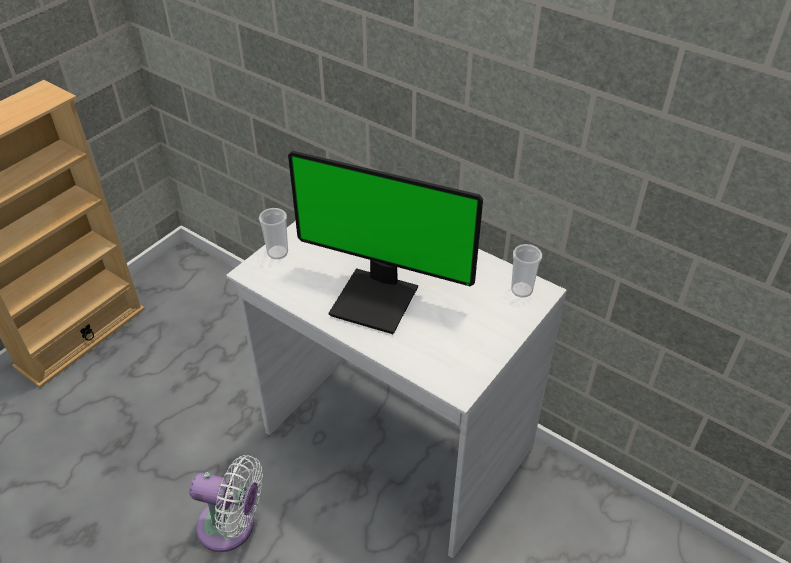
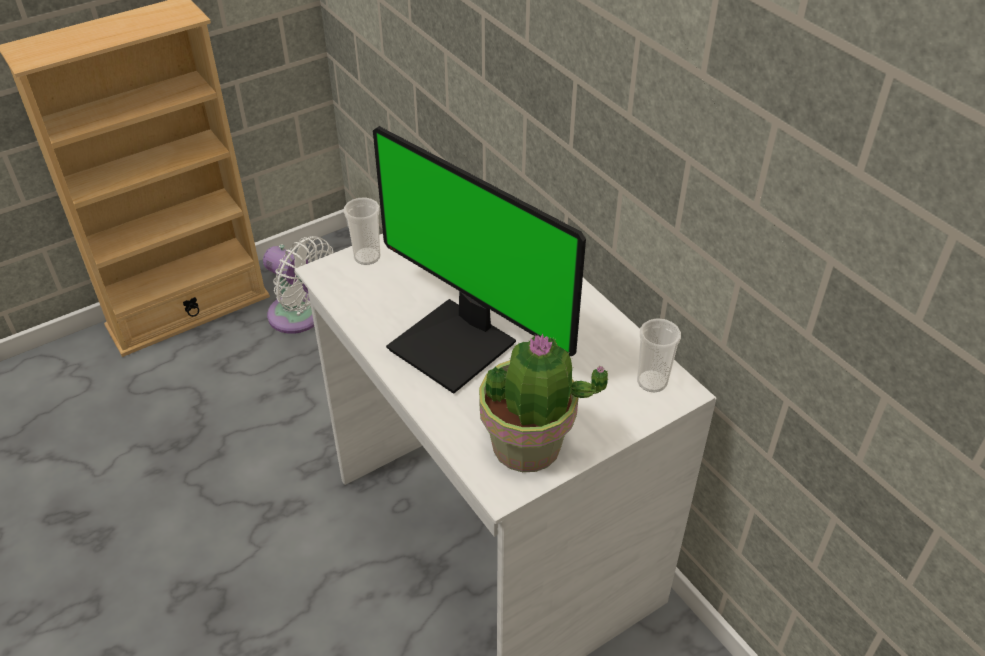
camera: 20 degrees right, 0 degrees up
white fan [189,455,263,552] -> white fan moved to [263,236,333,334]
none -> potted plant [479,334,608,472]

